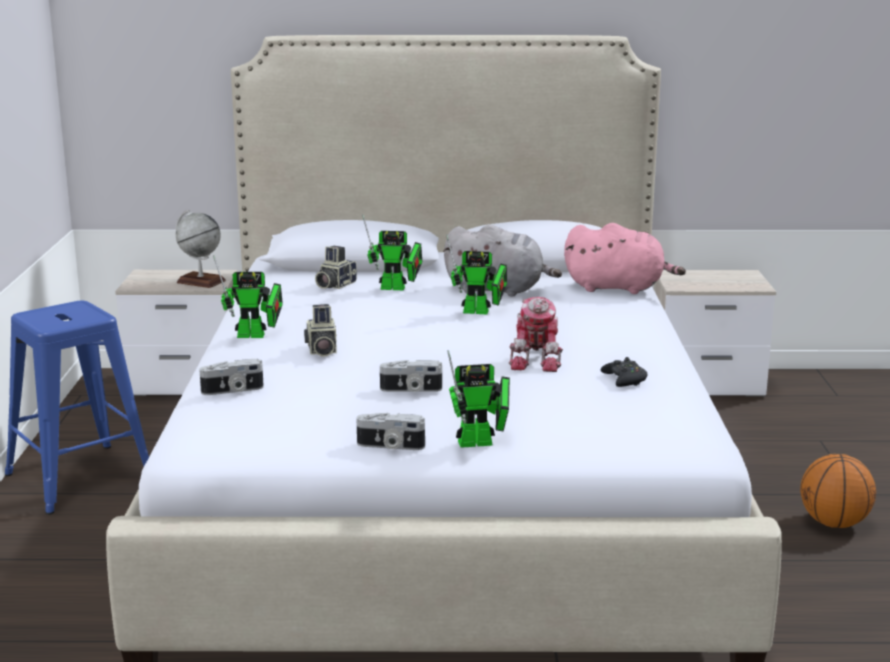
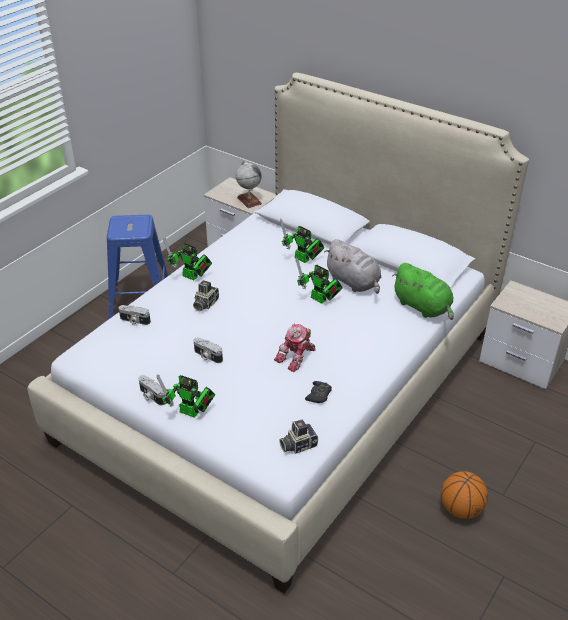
camera: 35 degrees right, 20 degrees up
camera [315,246,357,289] -> camera moved to [279,420,318,454]
pink plush toy [564,223,686,294] -> green plush toy [392,263,454,320]

